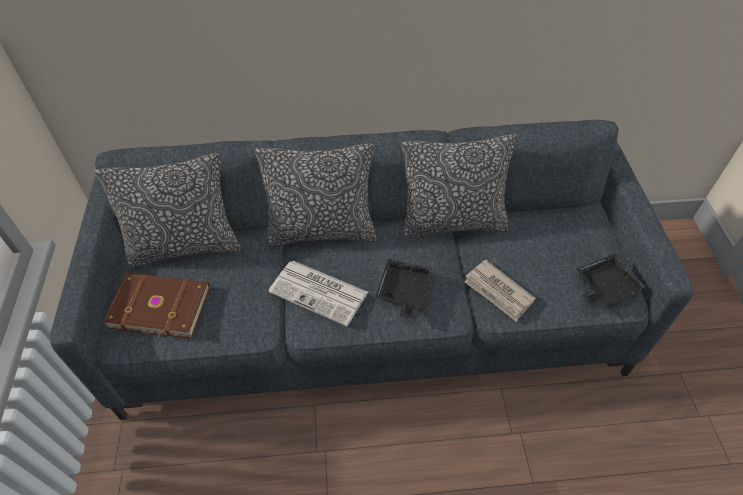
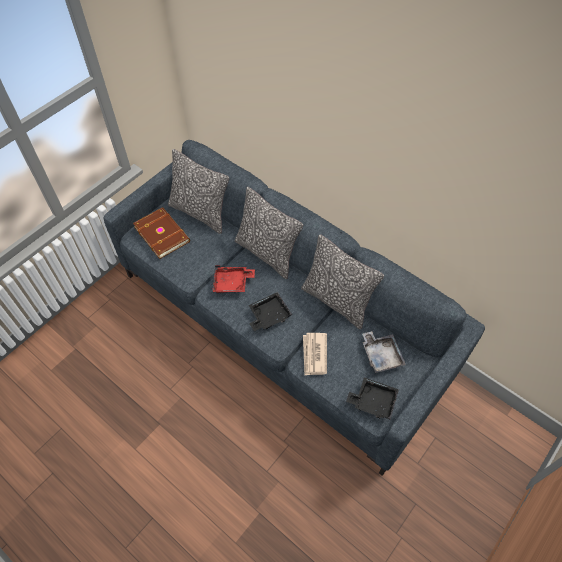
camera: 45 degrees right, 5 degrees up
newspaper [268,261,368,327] -> red tray [212,265,255,293]
none -> grey tray [362,331,406,373]

